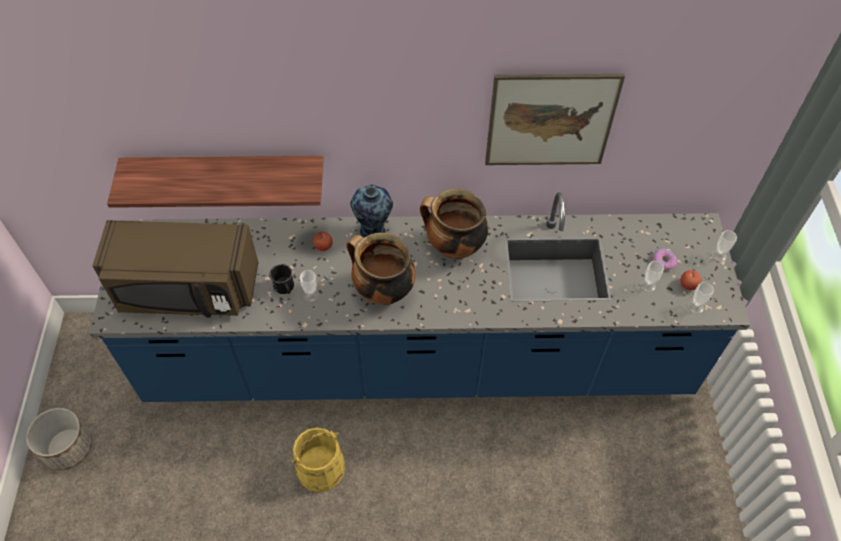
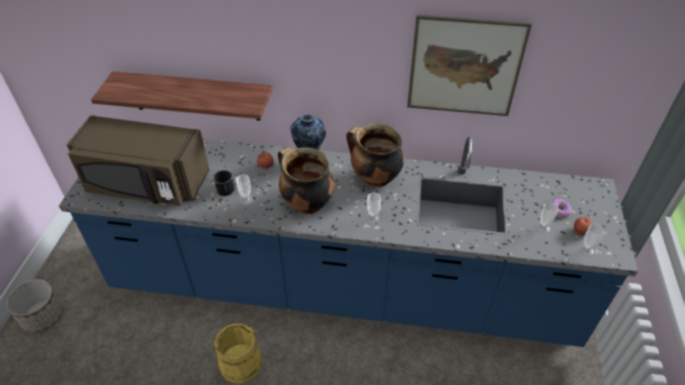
camera: 10 degrees right, 10 degrees down
cup [711,230,737,262] -> cup moved to [366,193,381,223]

